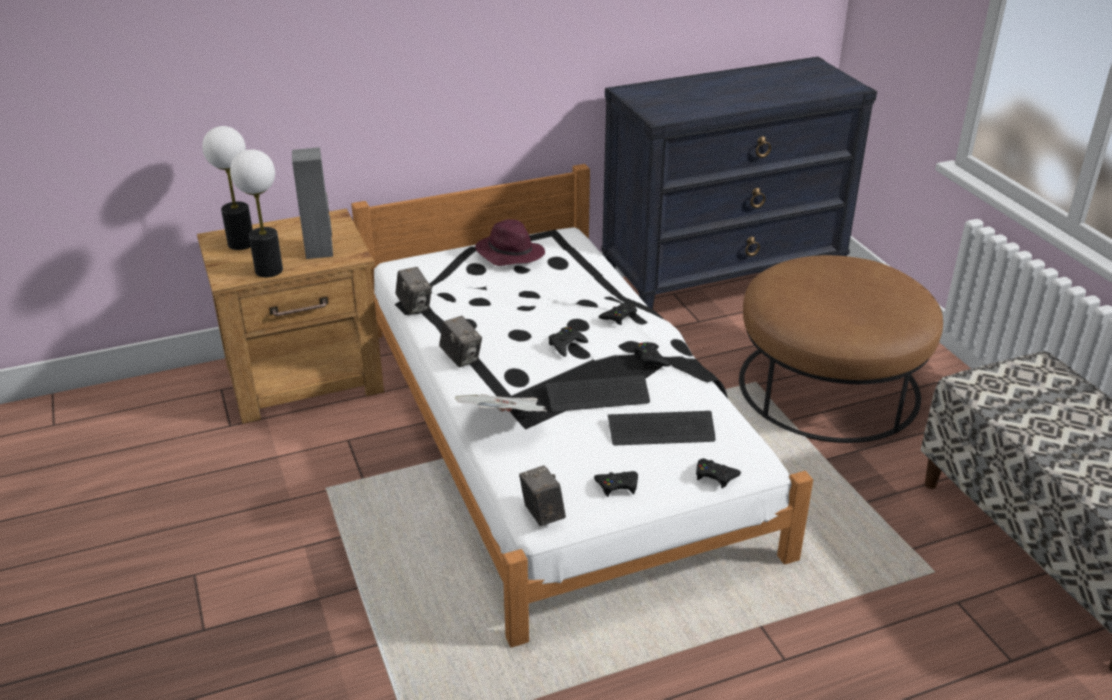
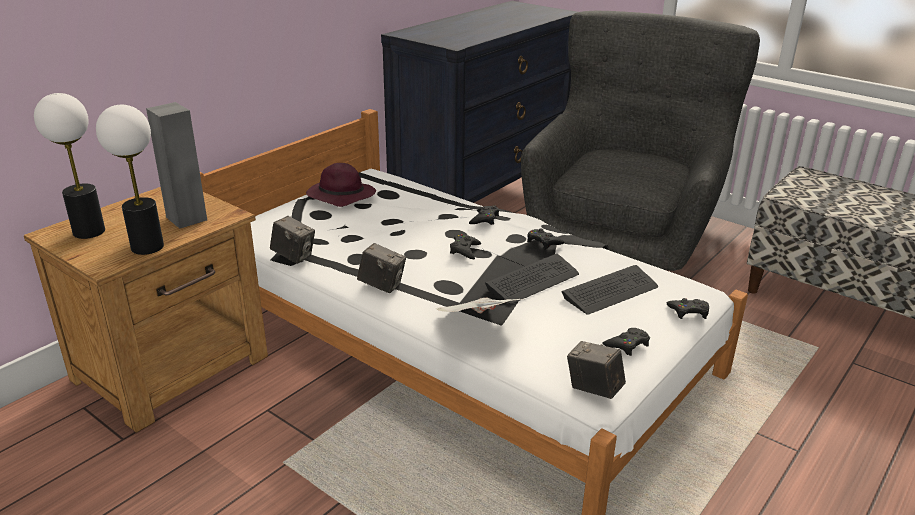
camera: 30 degrees left, 5 degrees down
brown ottoman [739,255,943,443] -> grey armchair [521,11,760,271]

